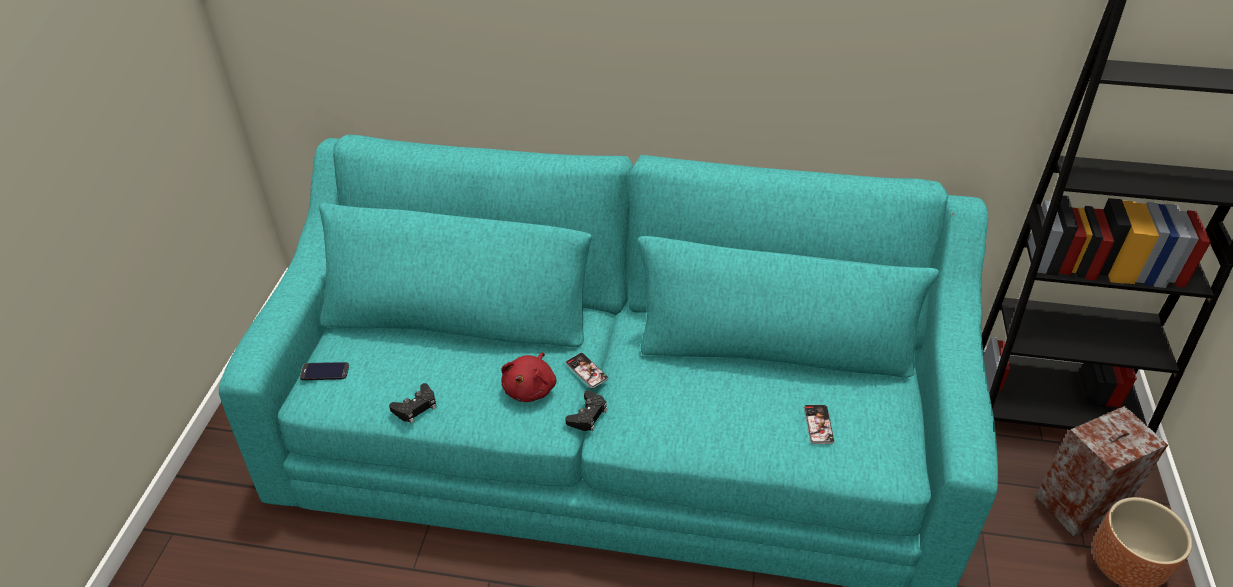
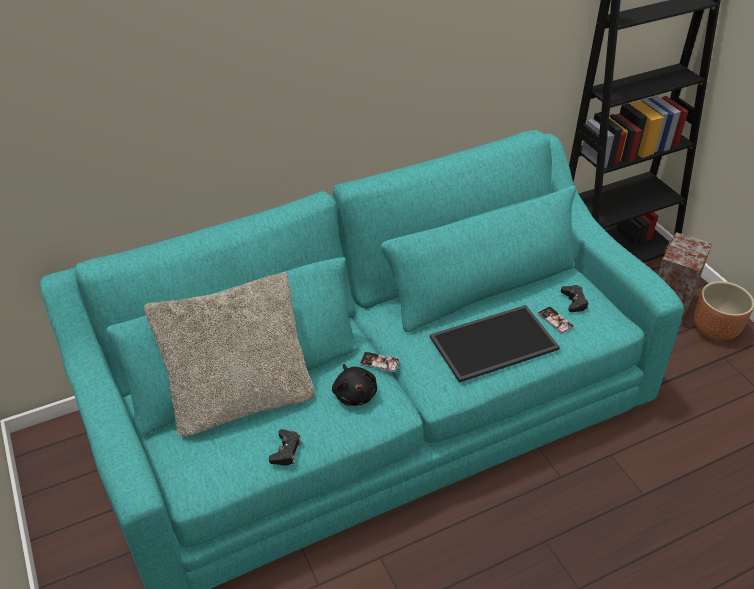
camera: 35 degrees left, 0 degrees up
phone [300,362,349,380] -> none
red plush toy [501,352,556,402] -> black plush toy [332,364,377,406]
black game controller [565,390,607,431] -> black game controller moved to [561,285,588,312]
none -> beige pillow [144,272,315,437]
none -> tray [430,305,560,383]

